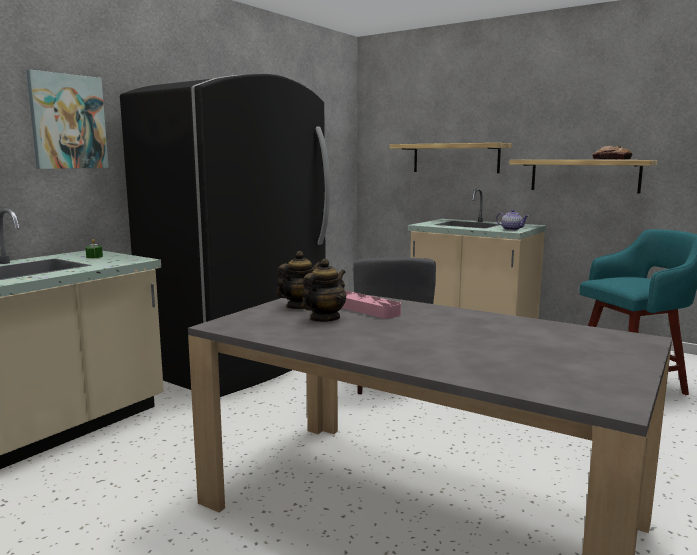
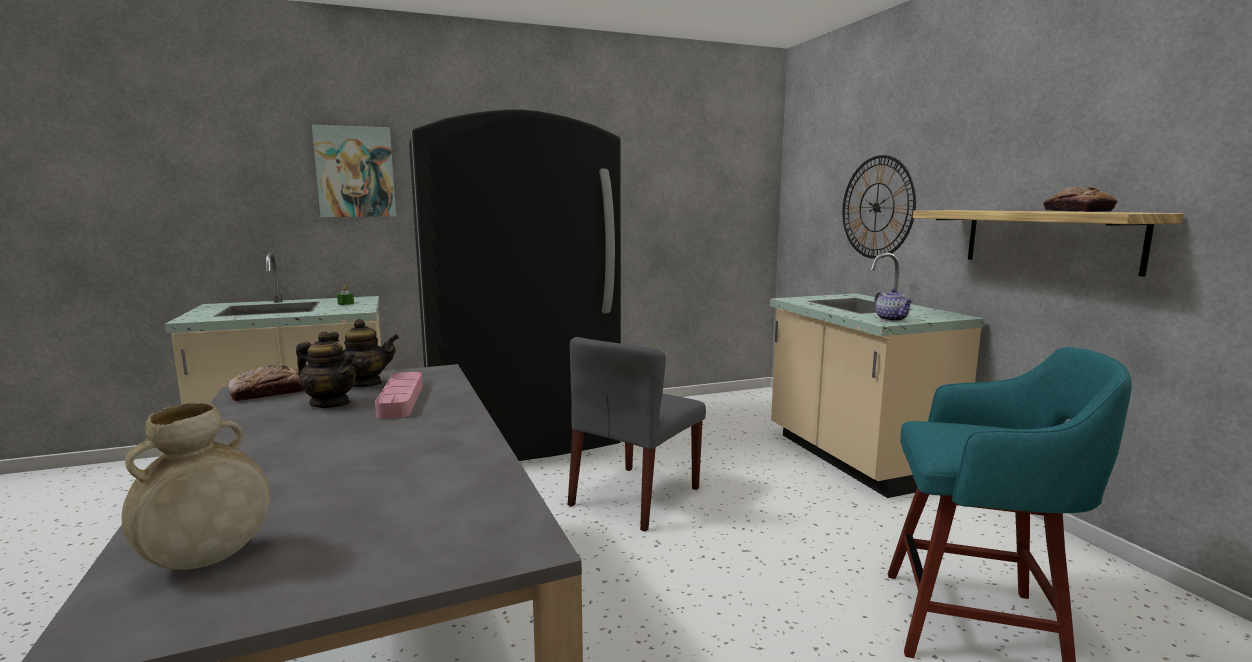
camera: 35 degrees right, 0 degrees up
teapot [302,259,346,322] -> teapot turned 45 degrees clockwise [296,331,356,408]
shelf [390,143,512,173] -> wall clock [842,155,916,259]
none -> beige vase [122,403,270,570]
none -> bread [227,365,304,401]

